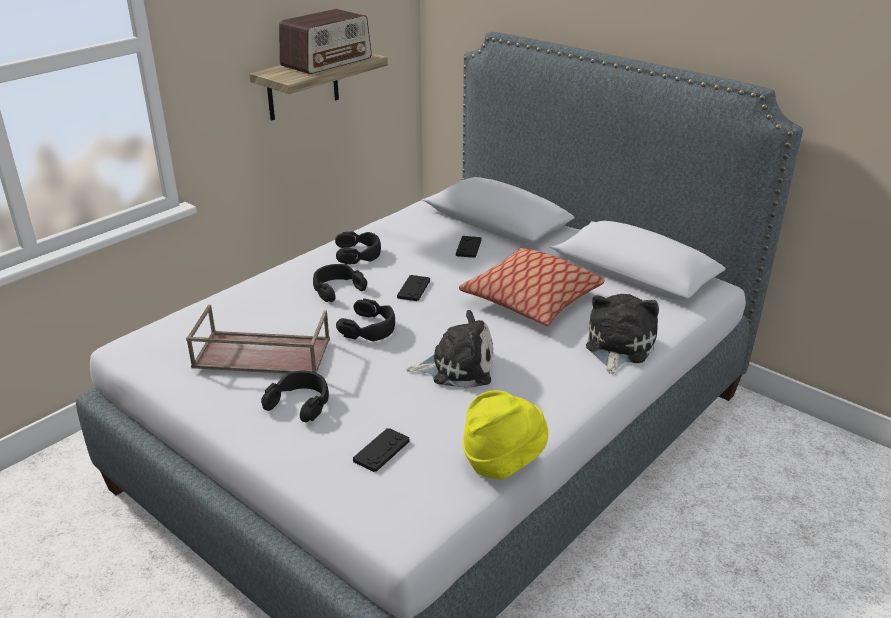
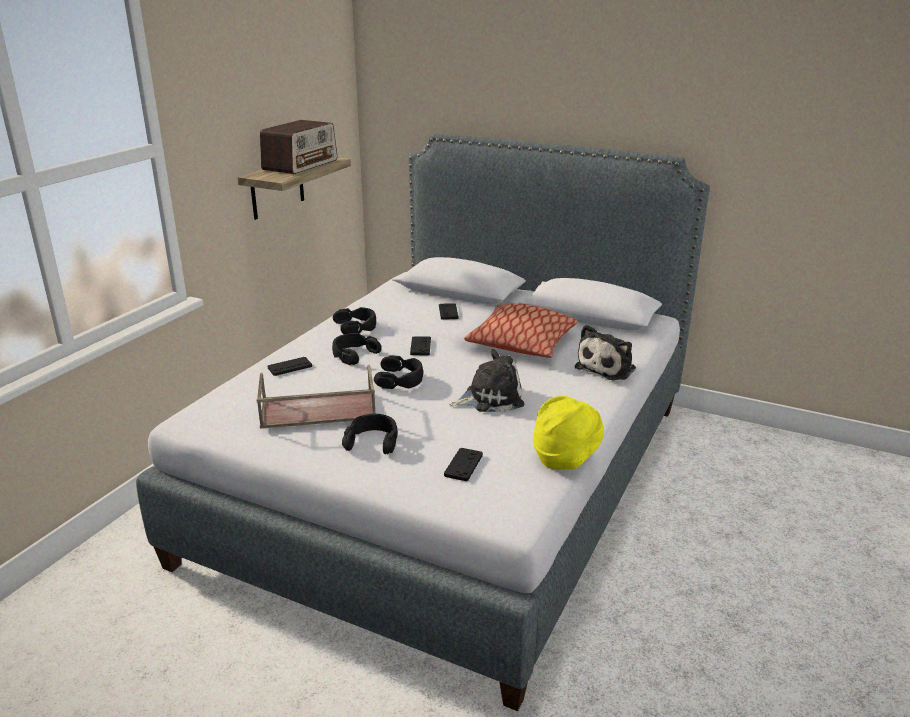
camera: 15 degrees left, 5 degrees down
plush toy [586,294,659,374] -> plush toy turned 150 degrees counterclockwise [575,325,636,381]
none -> black game controller [267,357,312,376]

